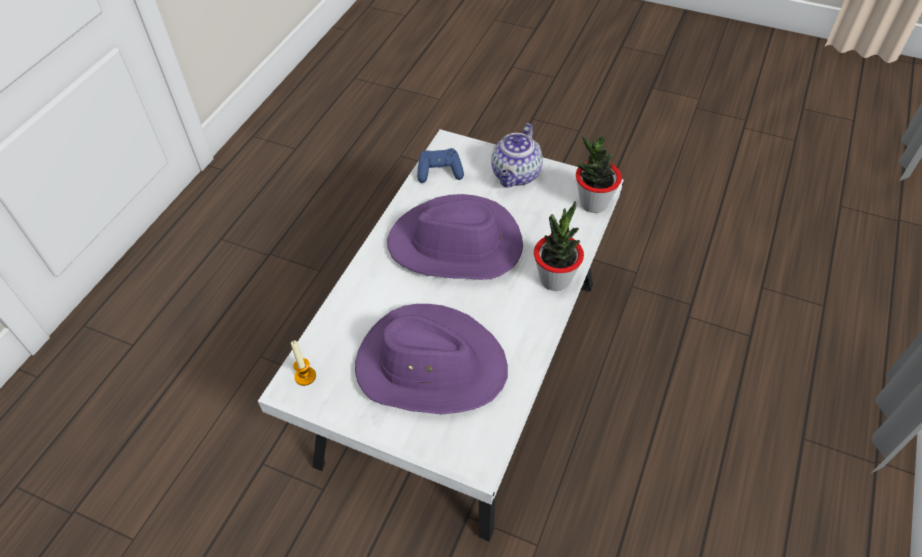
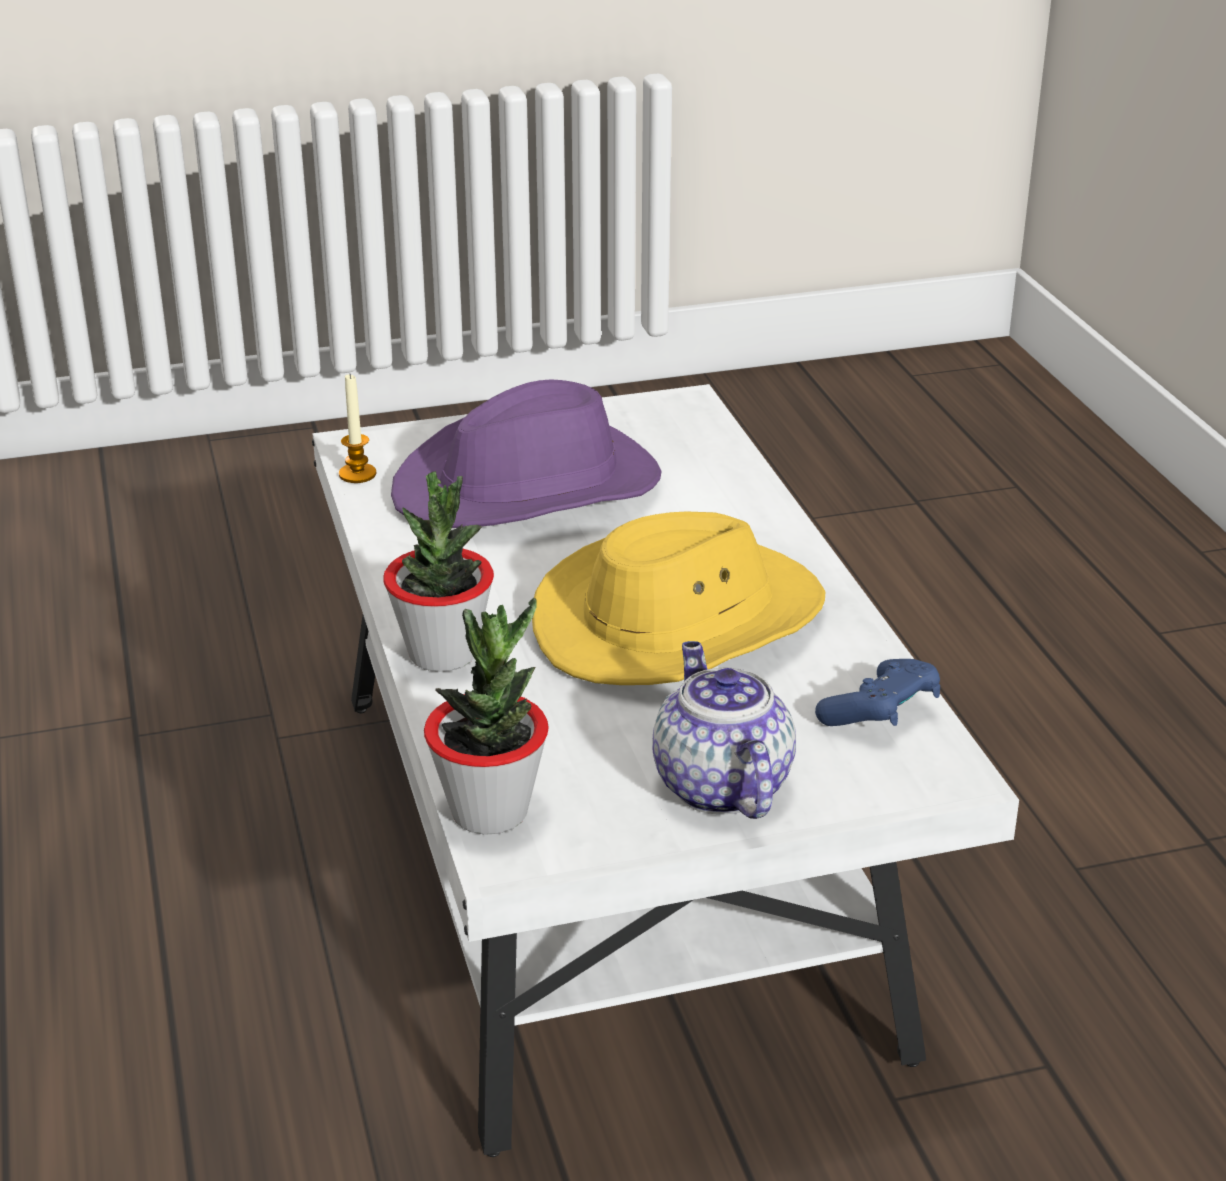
camera: 140 degrees right, 20 degrees down
candle [291,341,316,386] -> candle moved to [339,374,376,483]
purple hat [387,194,523,280] -> yellow hat [532,512,825,685]

